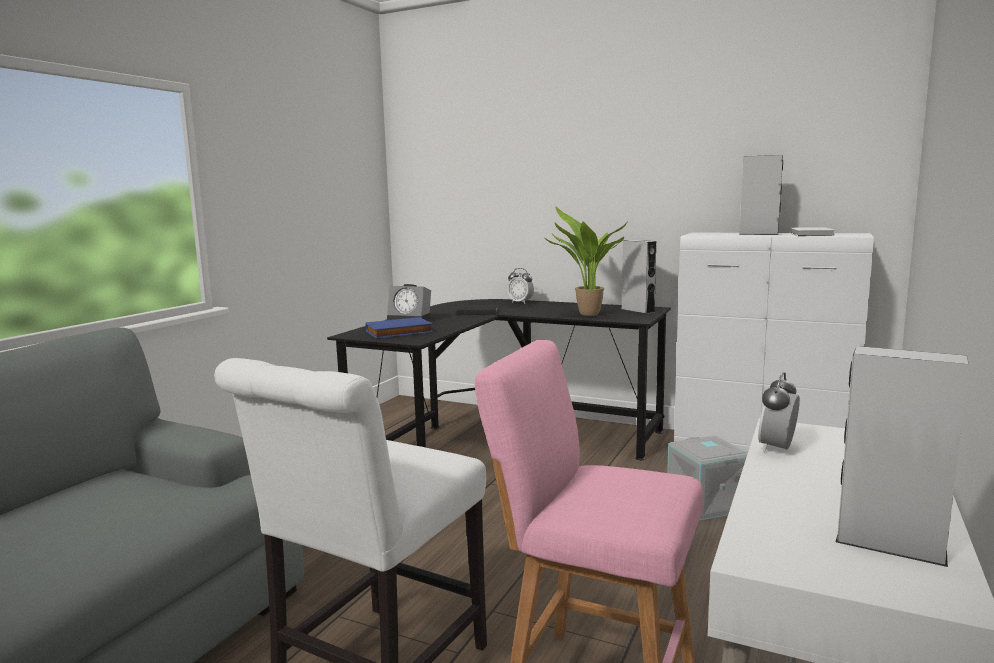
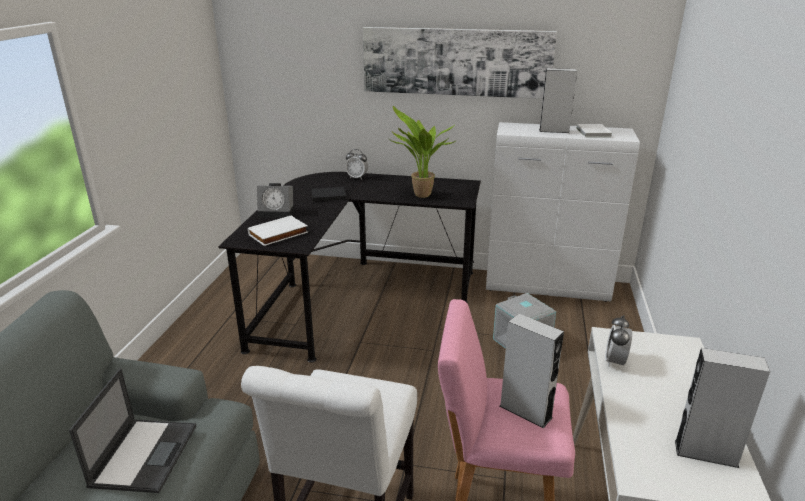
camera: 15 degrees left, 15 degrees up
blue book [365,317,433,338] -> white book [248,215,308,246]
grey speaker [621,240,656,314] -> grey speaker moved to [500,313,564,428]
none -> laptop [69,368,196,493]
none -> picture [363,27,557,99]

